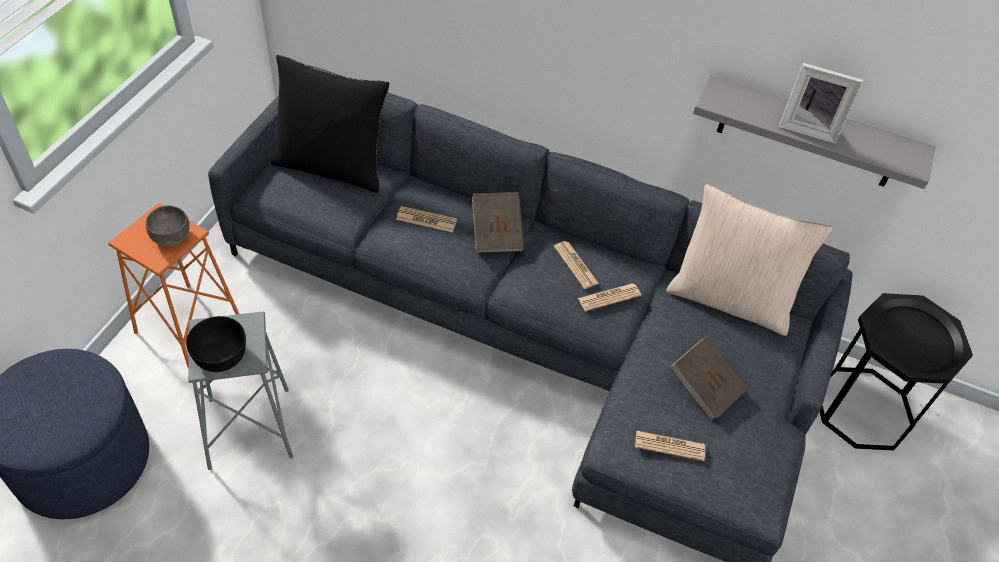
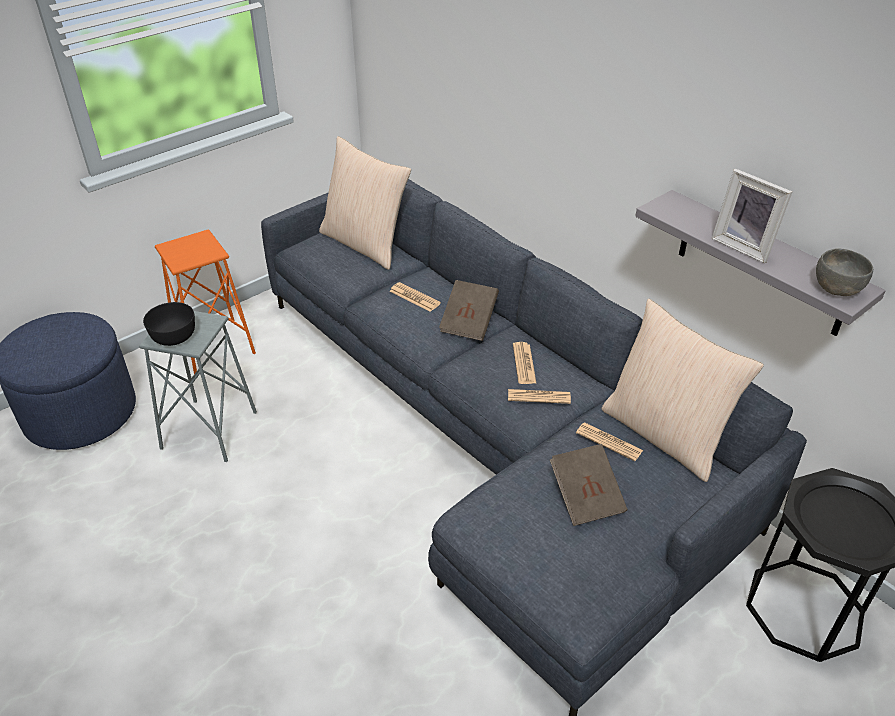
camera: 30 degrees right, 10 degrees down
grey bowl [145,205,189,246] -> grey bowl moved to [816,249,873,296]
black pillow [271,55,389,193] -> beige pillow [319,136,411,270]
newspaper [635,431,705,461] -> newspaper moved to [576,423,643,461]

